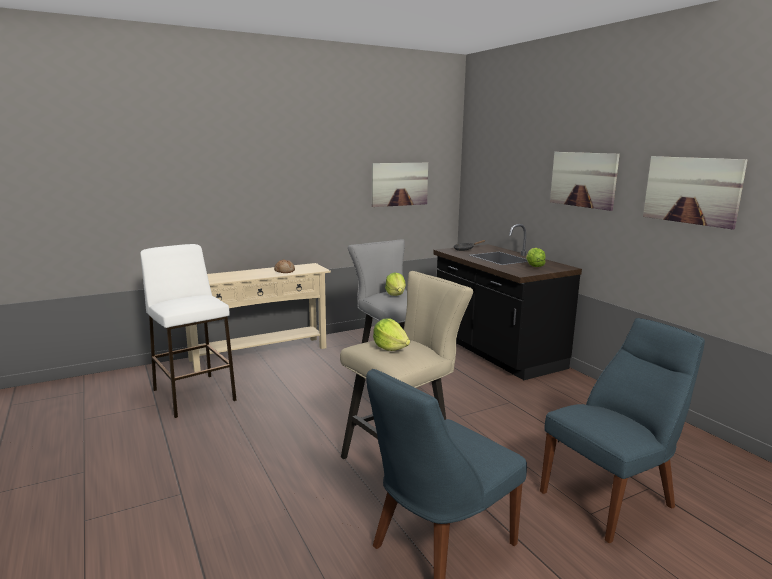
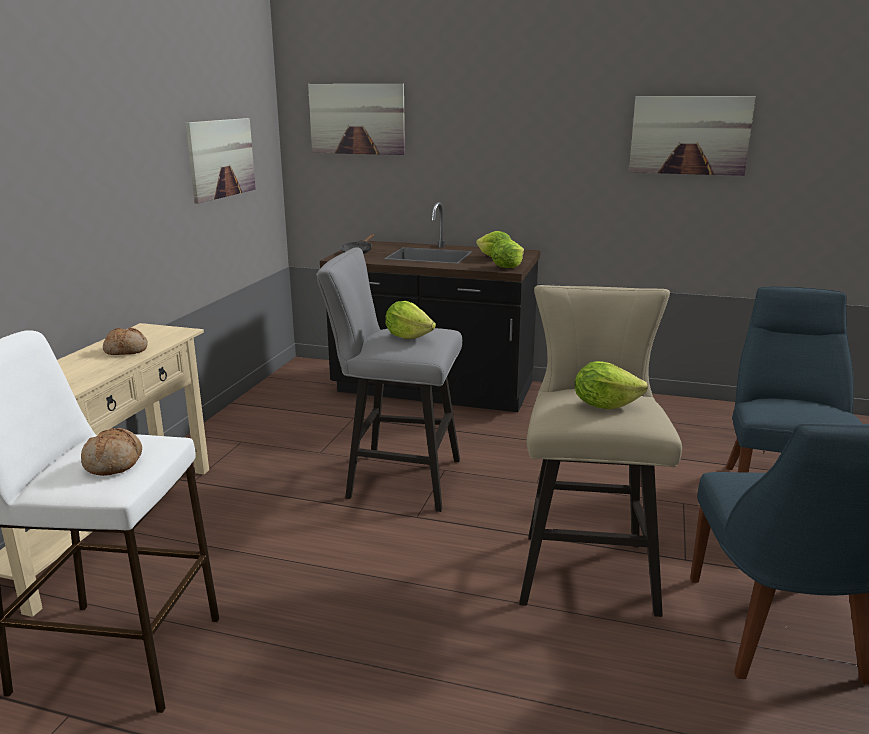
camera: 45 degrees left, 5 degrees up
picture [550,152,620,211] -> picture moved to [308,84,405,155]
none -> bread [81,428,142,476]
none -> lettuce [491,239,524,268]

